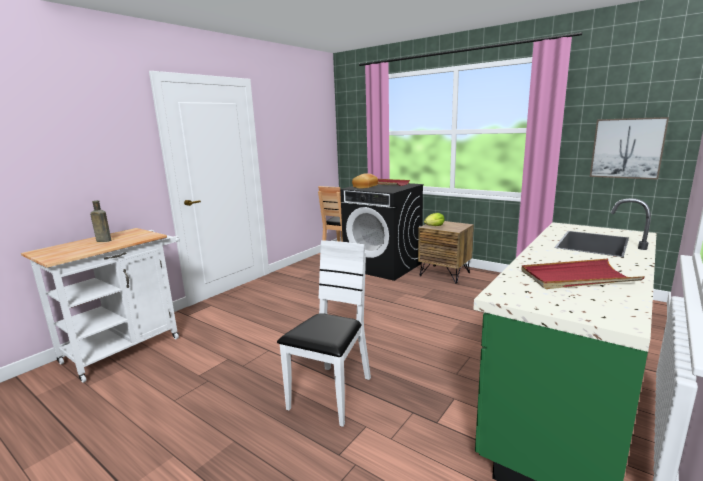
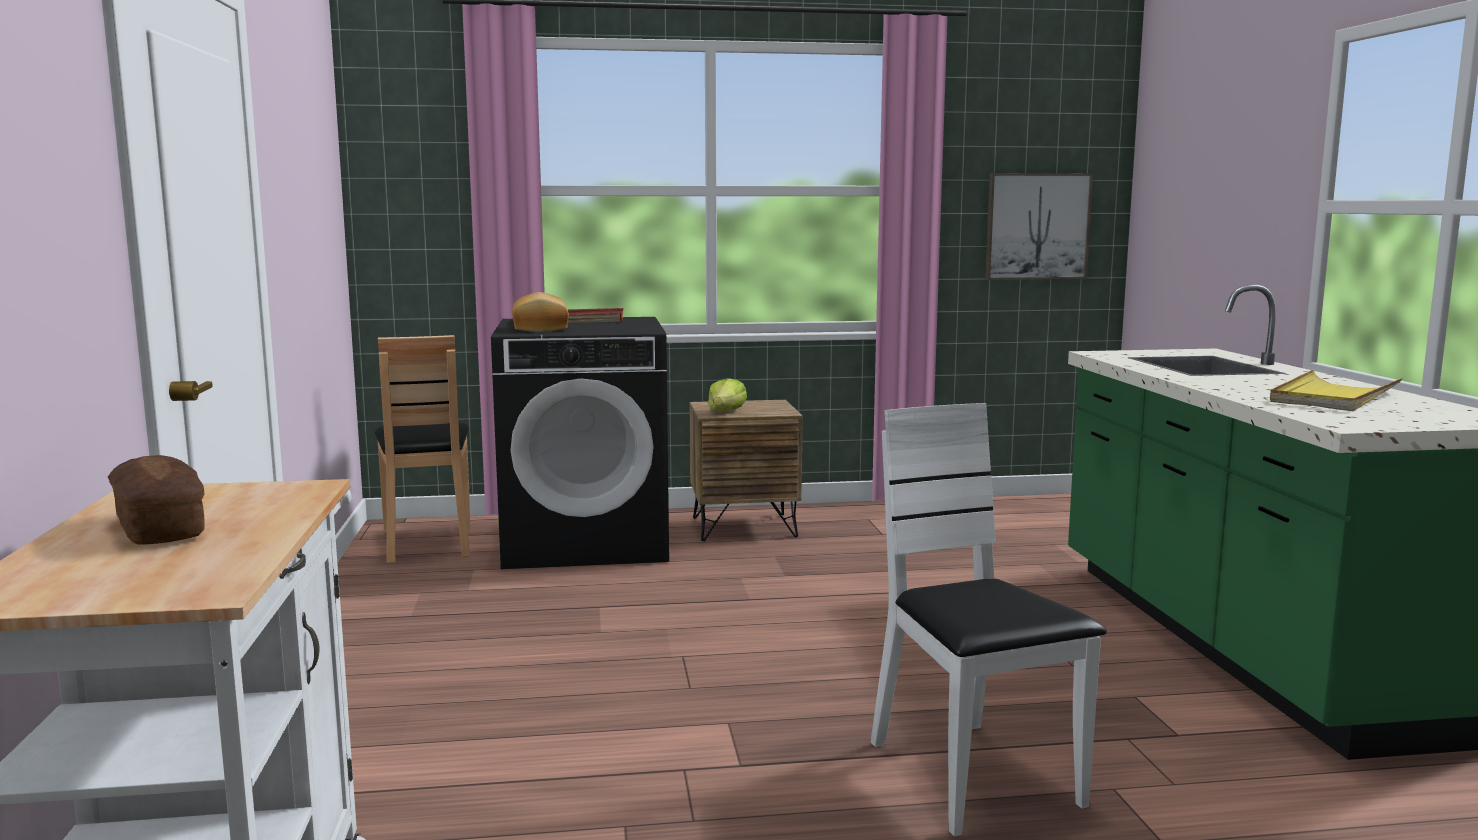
camera: 45 degrees left, 5 degrees down
brown bottle [90,200,111,242] -> bread [108,455,205,544]
red tray [521,259,645,289] -> yellow tray [1270,370,1402,411]

